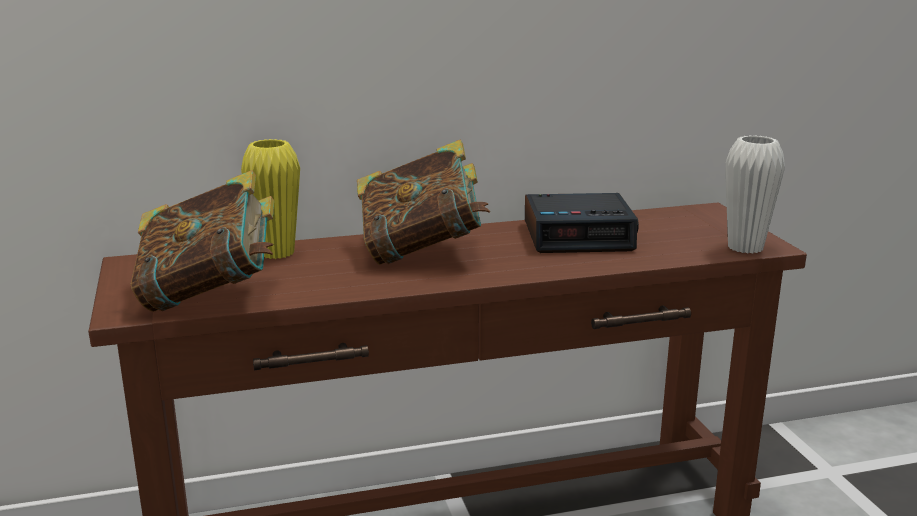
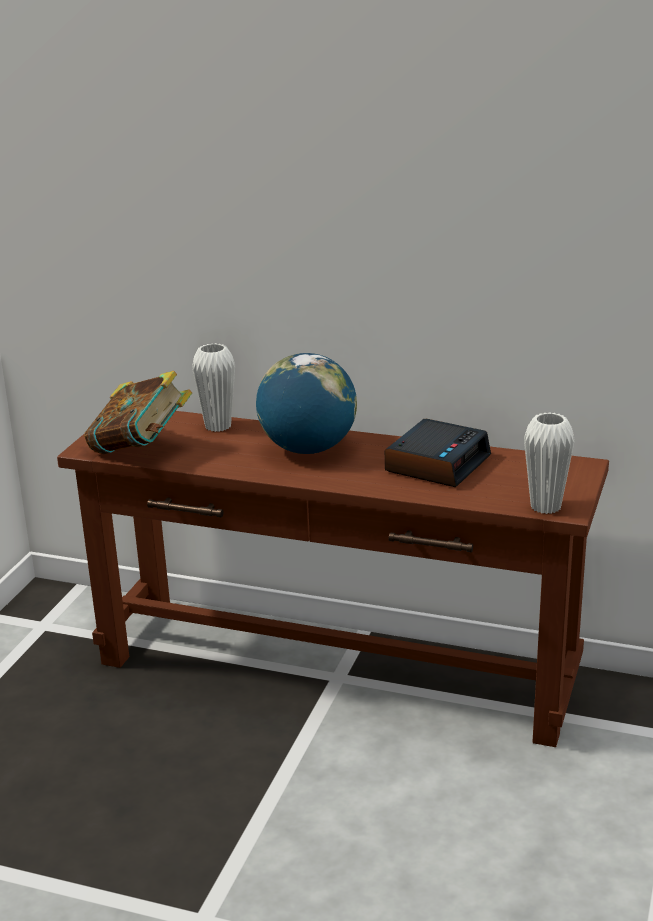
camera: 35 degrees right, 5 degrees up
yellow vase [241,139,300,259] -> white vase [192,343,235,432]
book [357,140,490,265] -> globe [256,353,357,454]
alarm clock [525,193,639,253] -> alarm clock turned 90 degrees counterclockwise [385,419,491,487]

